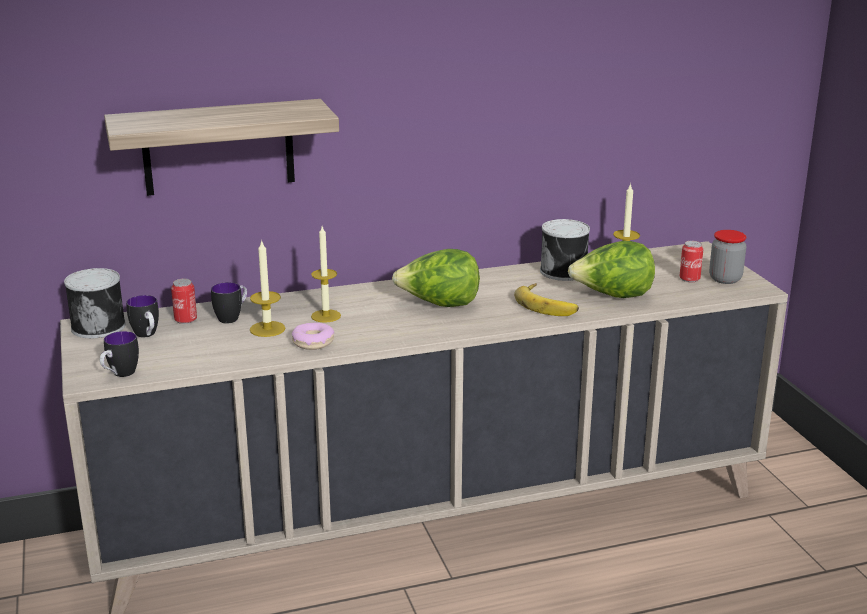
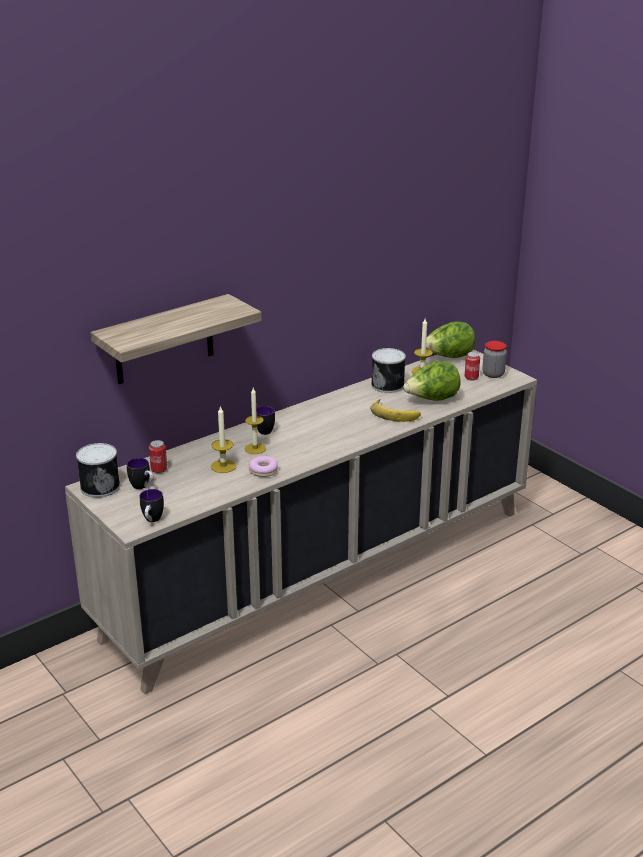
camera: 20 degrees left, 5 degrees up
mug [211,282,247,324] -> mug moved to [256,406,275,435]
lettuce [392,249,480,307] -> lettuce moved to [426,321,475,358]

